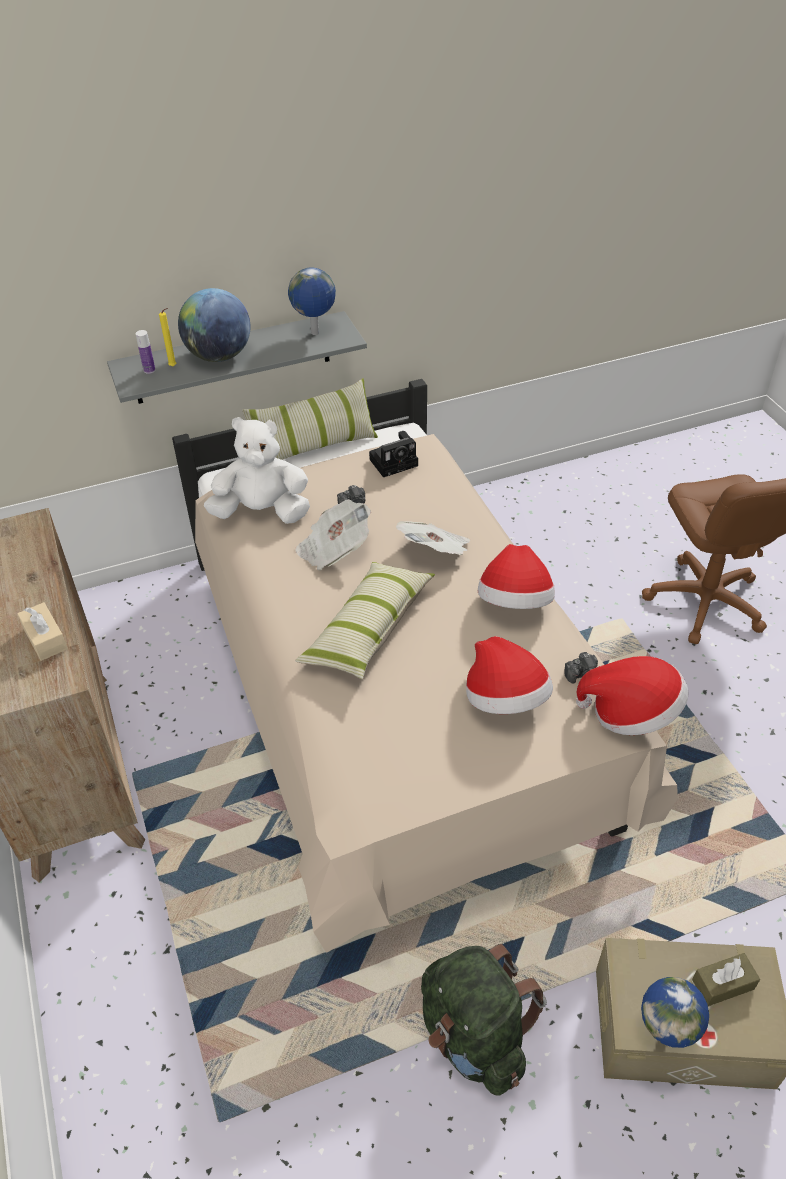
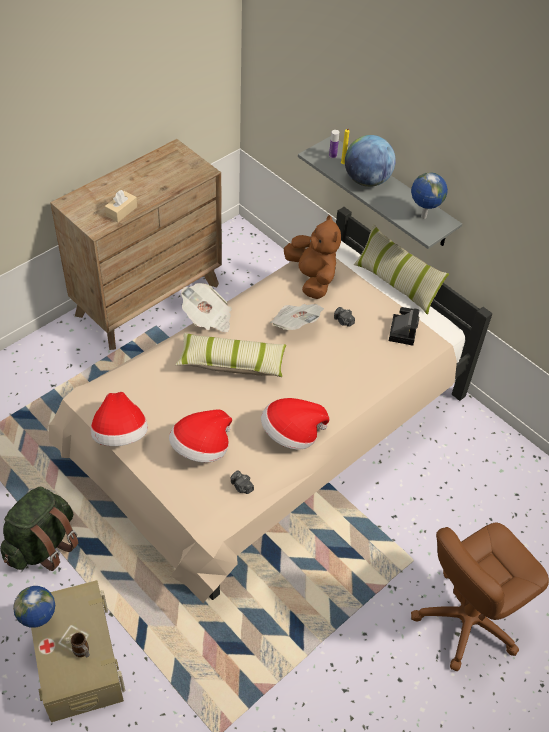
camera: 65 degrees right, 5 degrees up
white plush toy [204,417,310,524] -> brown plush toy [284,215,341,299]
camera [369,431,418,477] -> camera turned 120 degrees counterclockwise [389,307,419,346]
newspaper [396,521,471,555] -> newspaper moved to [181,283,232,333]
hat [576,656,689,735] -> hat moved to [91,392,148,446]
brown tissue box [692,953,760,1006] -> mug [71,633,90,657]

